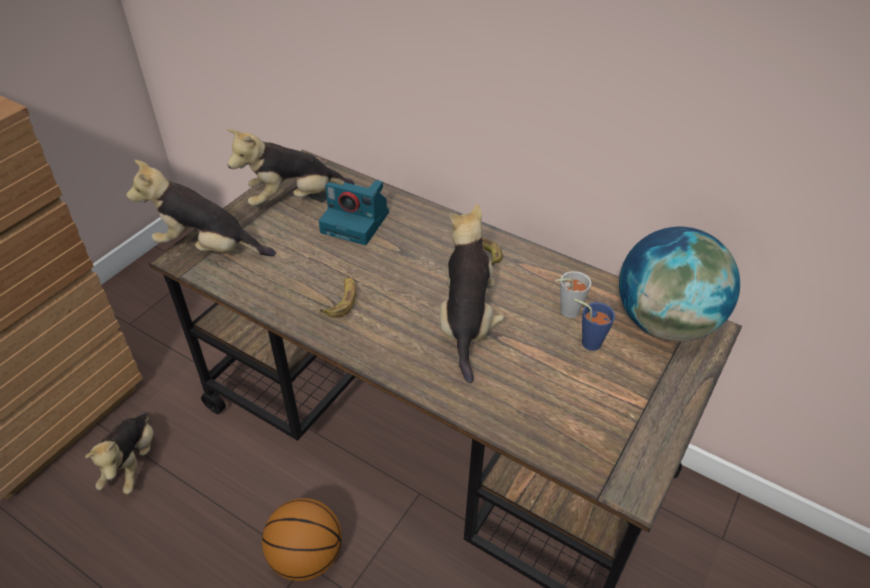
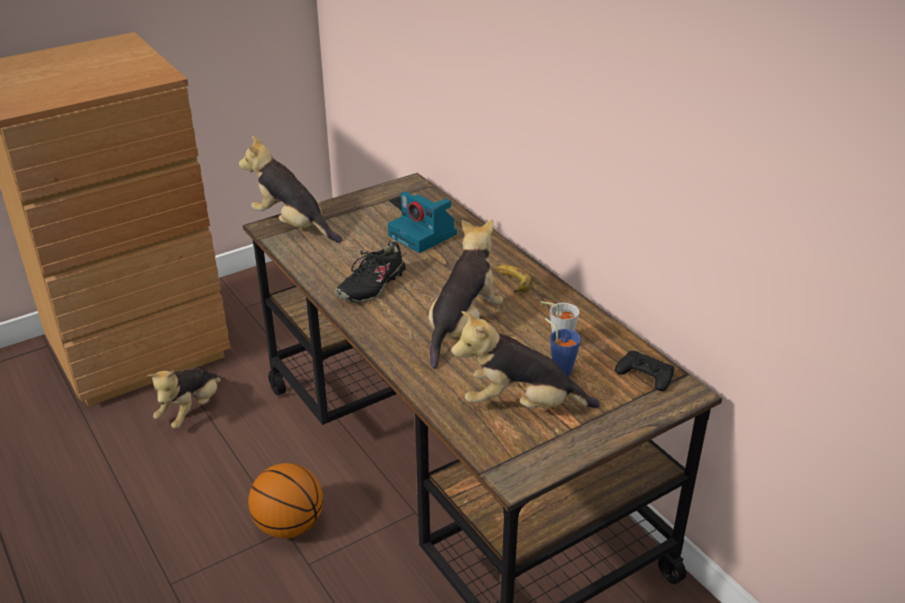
camera: 25 degrees right, 10 degrees down
plush toy [227,129,355,206] -> plush toy moved to [451,311,600,408]
banana [320,277,356,318] -> black shoe [335,240,406,302]
globe [619,227,740,342] -> black game controller [615,351,674,391]

